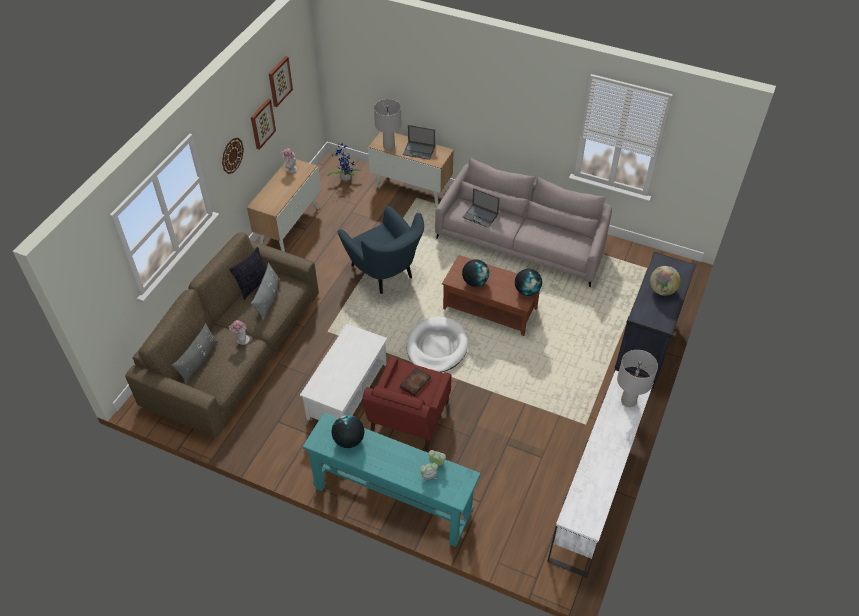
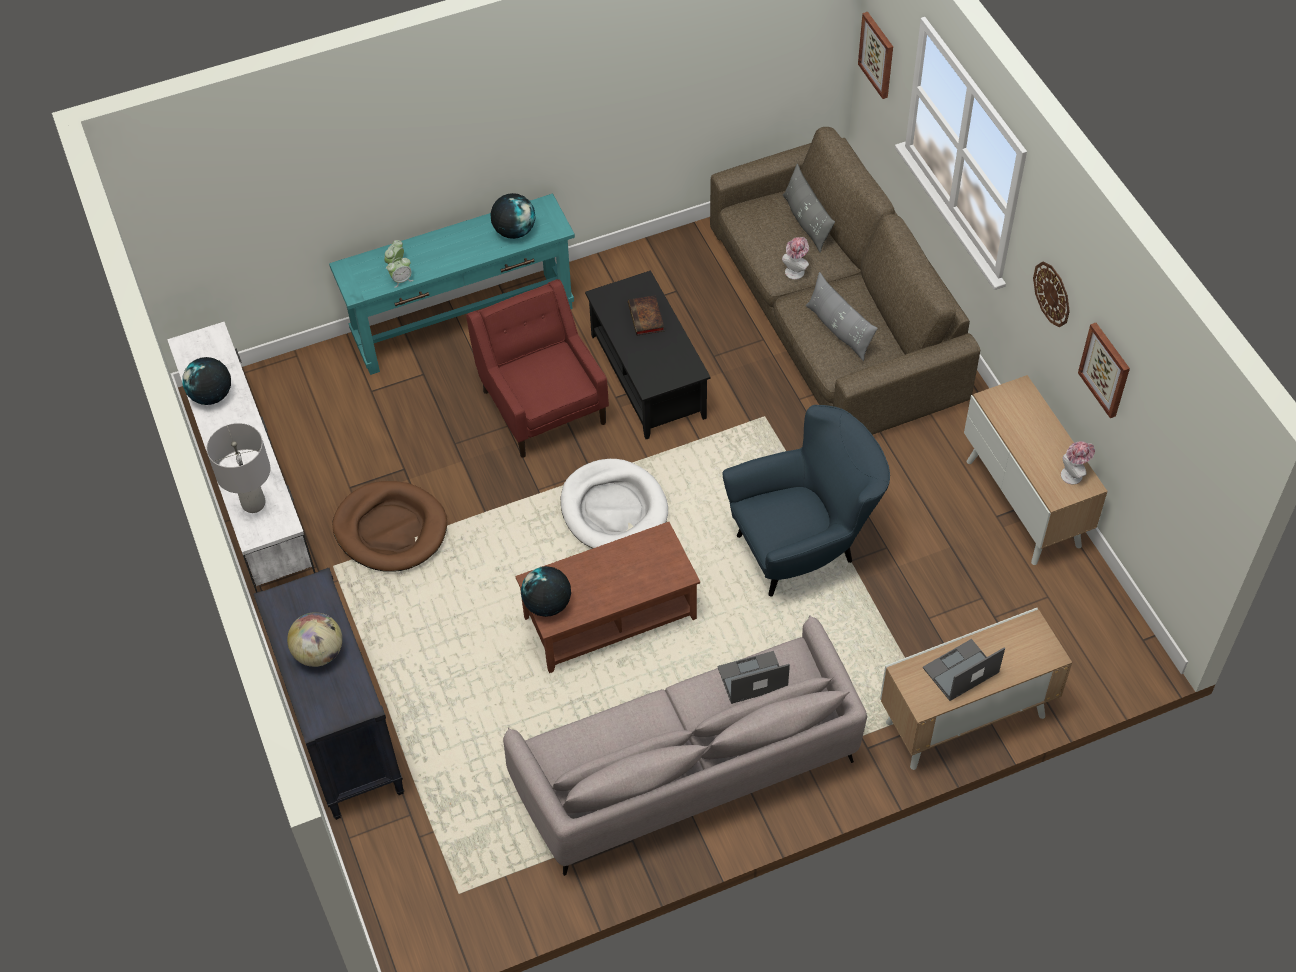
camera: 135 degrees right, 5 degrees up
pillow [229,247,267,300] -> none
picture [269,56,293,107] -> picture moved to [858,12,893,99]
white coffee table [300,324,387,420] -> black coffee table [585,270,711,439]
potted plant [327,142,361,182] -> none
blue armchair [337,206,424,294] -> blue armchair turned 150 degrees clockwise [723,405,890,597]
grey table lamp [374,99,401,150] -> none
book [399,367,431,396] -> book moved to [628,295,664,336]
globe [462,259,489,287] -> globe moved to [182,357,231,405]
none -> brown dog bed [332,481,447,571]

